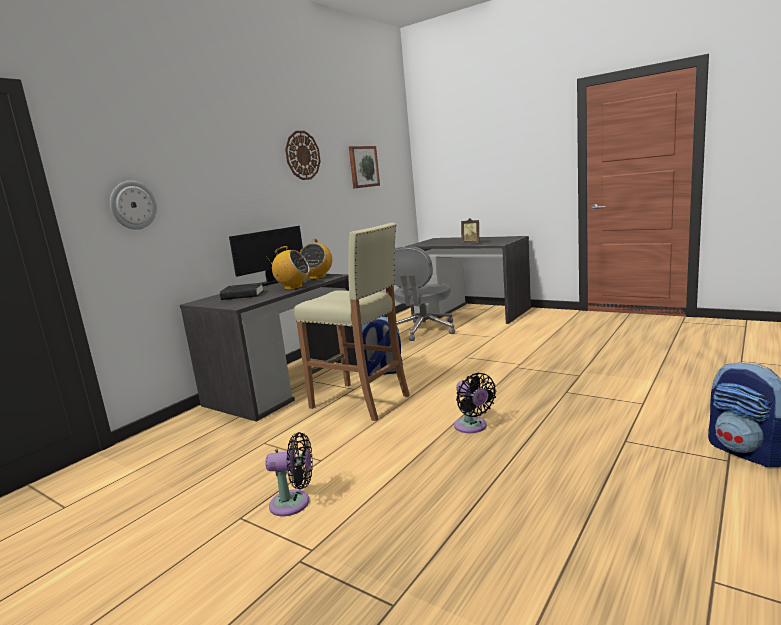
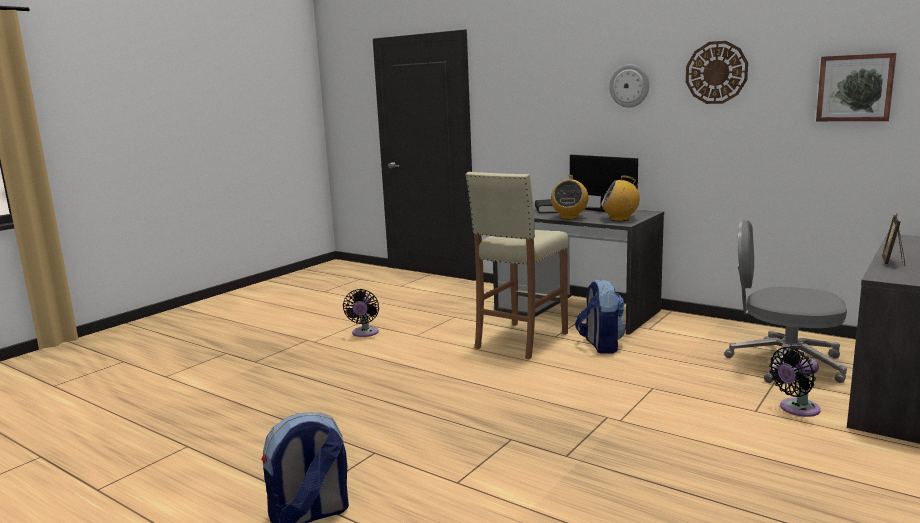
camera: 90 degrees right, 0 degrees up
wall clock [110,181,157,230] -> wall clock moved to [609,64,649,108]
black fan [454,373,496,433] -> black fan moved to [769,347,821,417]

